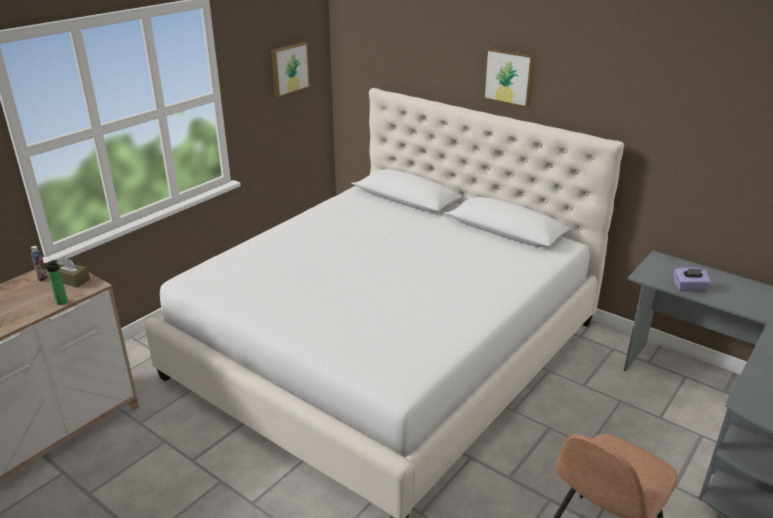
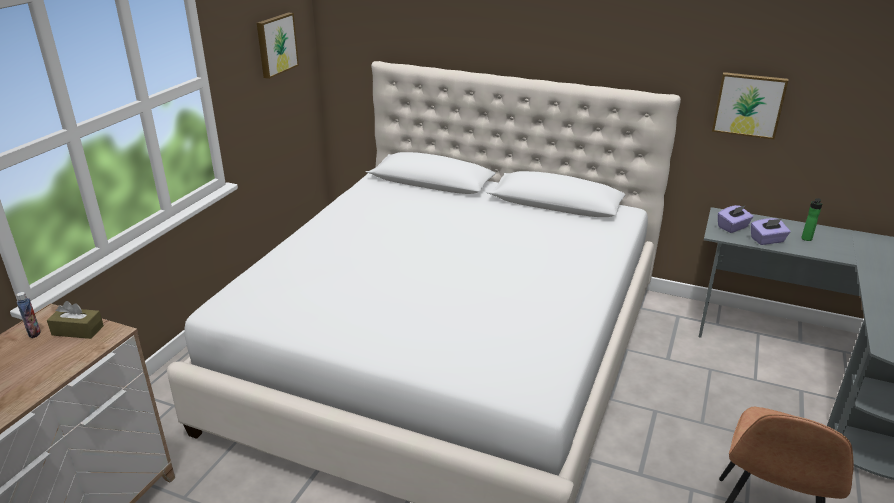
camera: 15 degrees left, 0 degrees up
bottle [40,260,68,305] -> bottle moved to [801,198,822,241]
picture [483,48,535,108] -> picture moved to [712,72,788,140]
none -> purple tissue box [718,205,753,233]

